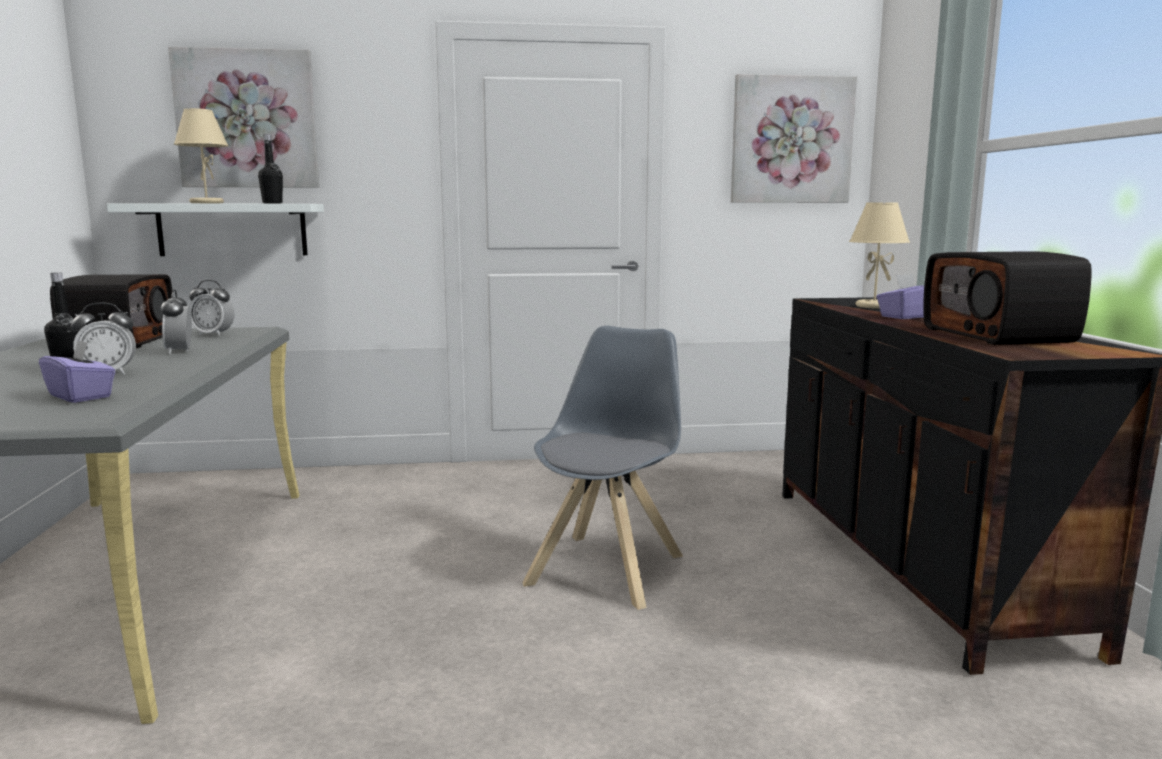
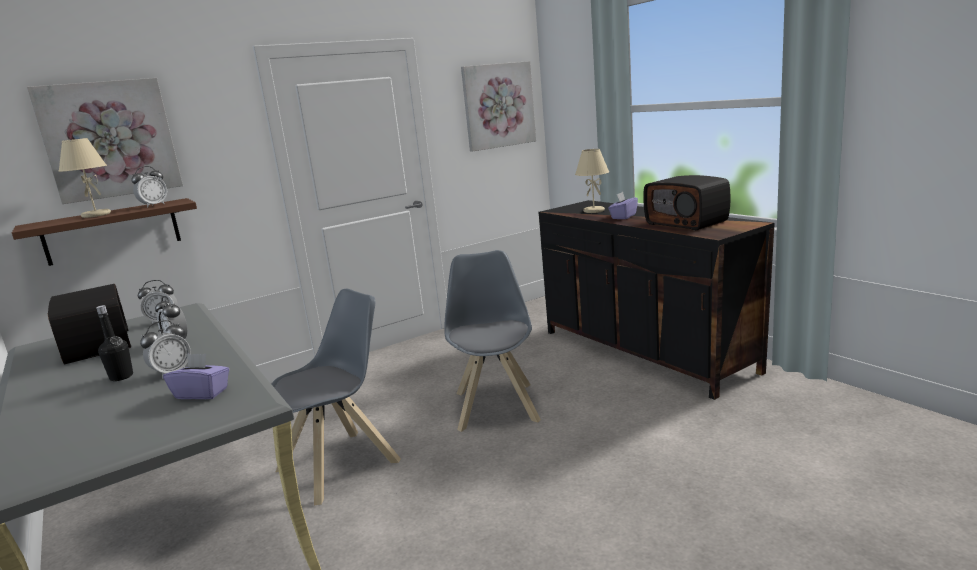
camera: 25 degrees left, 5 degrees up
white shelf [107,204,324,256] -> brown shelf [12,198,197,266]
black bottle [258,134,283,203] -> alarm clock [131,166,167,208]
none -> grey chair [272,289,401,505]

